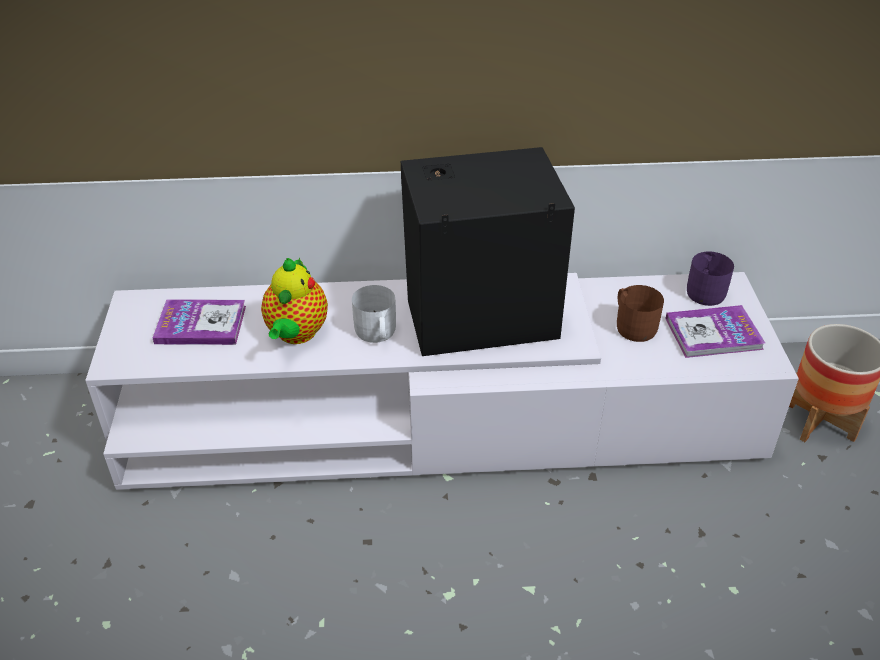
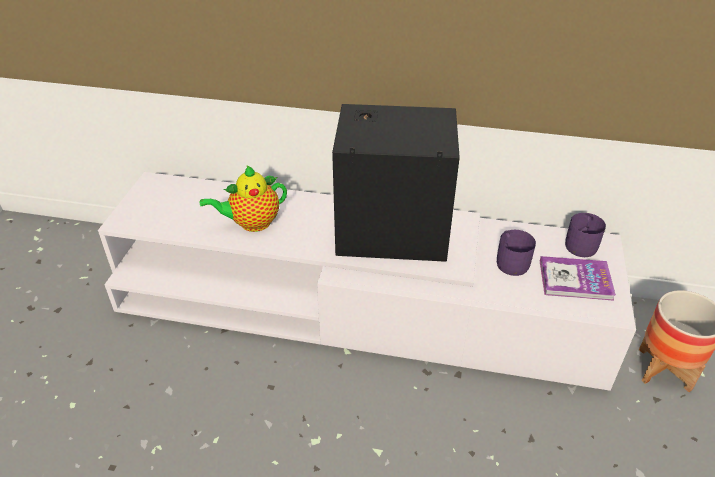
camera: 15 degrees right, 0 degrees up
book [153,299,246,345] -> none
teapot [261,257,328,344] -> teapot turned 45 degrees clockwise [200,165,287,232]
white mug [352,285,396,343] -> none
brown mug [617,285,664,342] -> purple mug [497,230,536,276]

